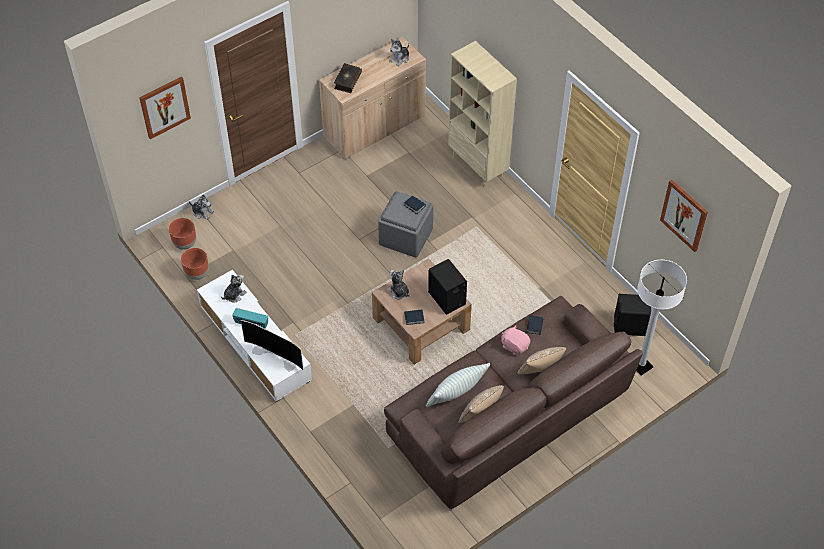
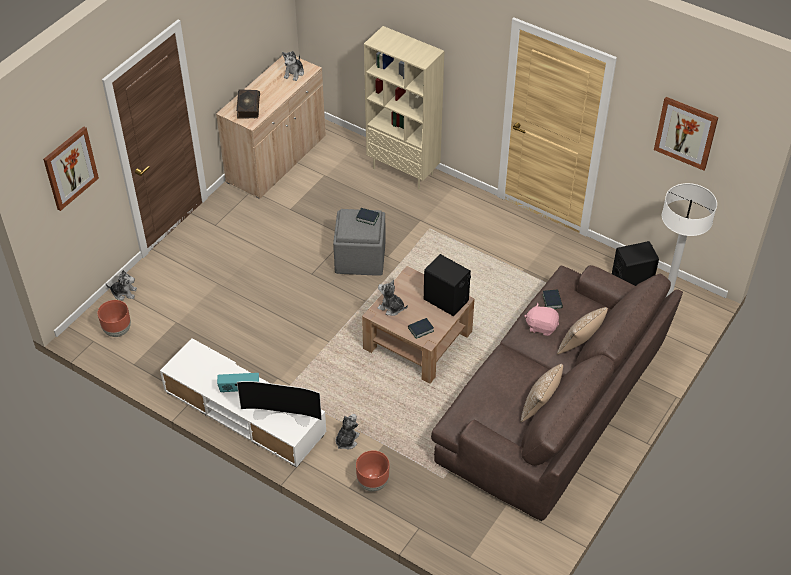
camera: 20 degrees left, 5 degrees down
brown planter [181,248,209,280] -> brown planter moved to [356,450,389,492]
plush toy [221,274,247,303] -> plush toy moved to [335,414,360,450]
pillow [426,363,490,407] -> none

